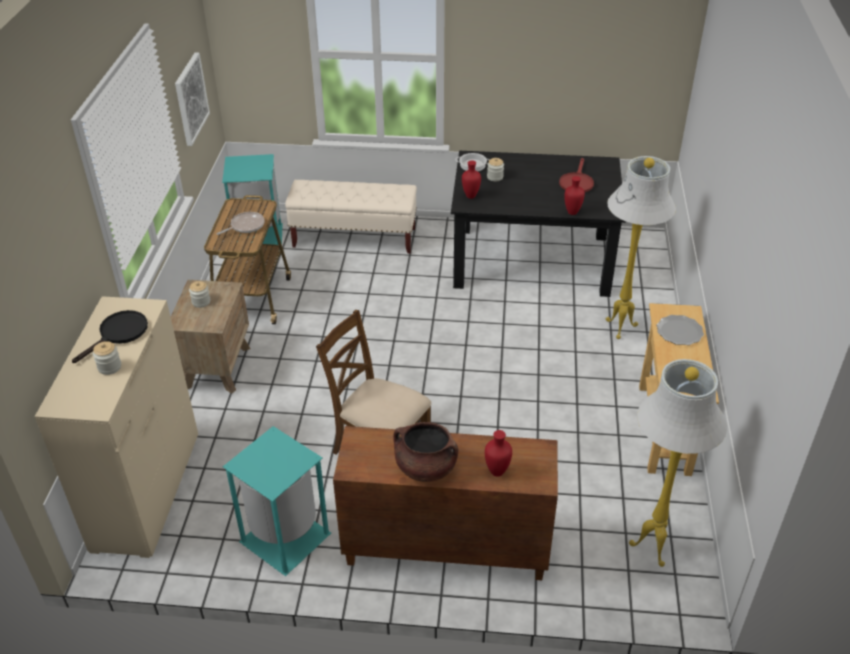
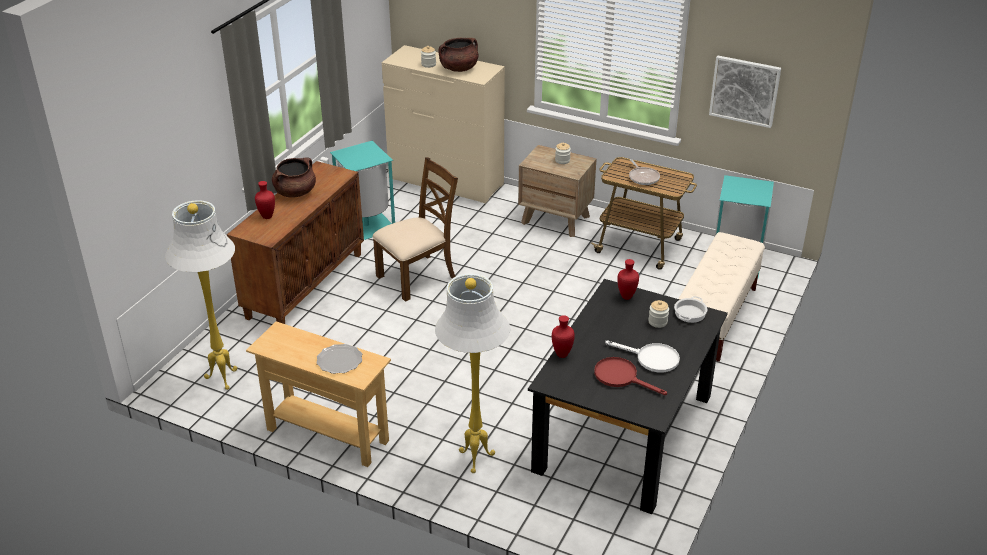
camera: 110 degrees right, 5 degrees down
black frying pan [72,310,148,363] -> brown cooking pot [438,38,478,72]
none -> white frying pan [605,341,680,372]

